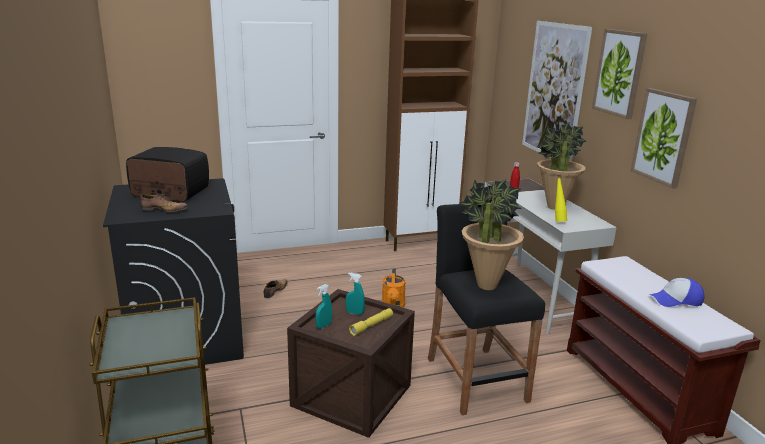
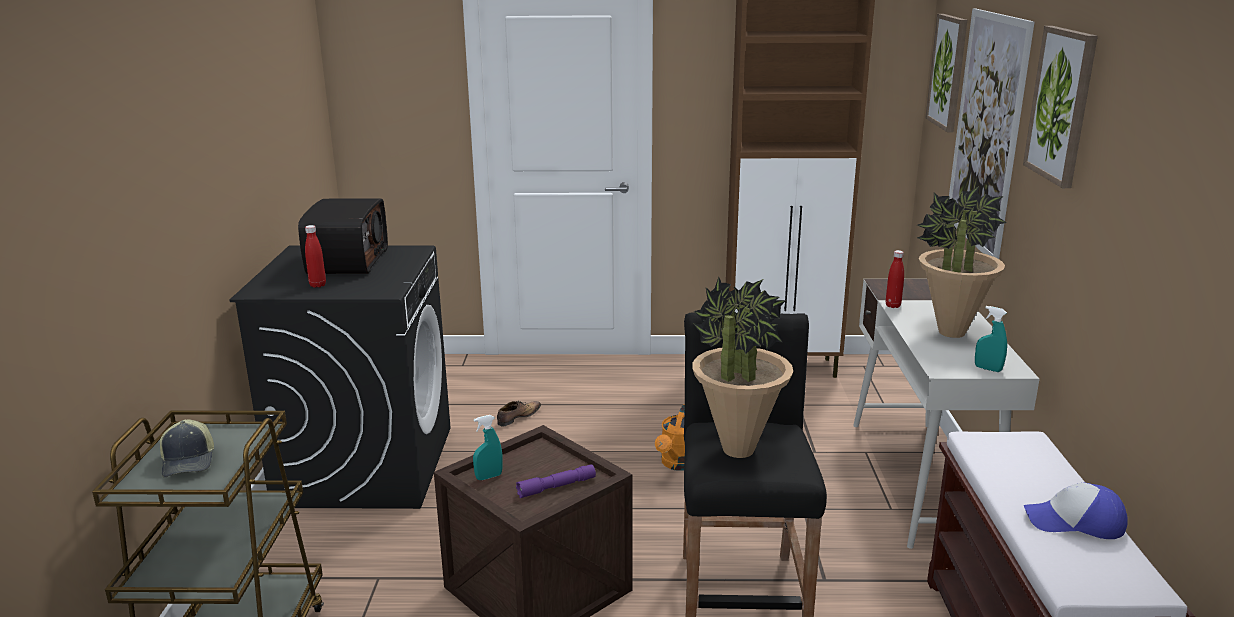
camera: 20 degrees right, 0 degrees up
radio [126,147,209,202] -> radio turned 60 degrees clockwise [298,198,388,274]
shoe [140,193,188,212] -> red bottle [305,225,326,288]
turquoise spray bottle [346,273,365,315] -> turquoise spray bottle moved to [975,306,1007,372]
yellow flashlight [349,308,393,336] -> purple flashlight [516,464,596,498]
yellow bottle [555,175,567,222] -> none
picture [631,88,697,189] -> picture moved to [926,14,967,132]
none -> cap [160,419,214,477]

